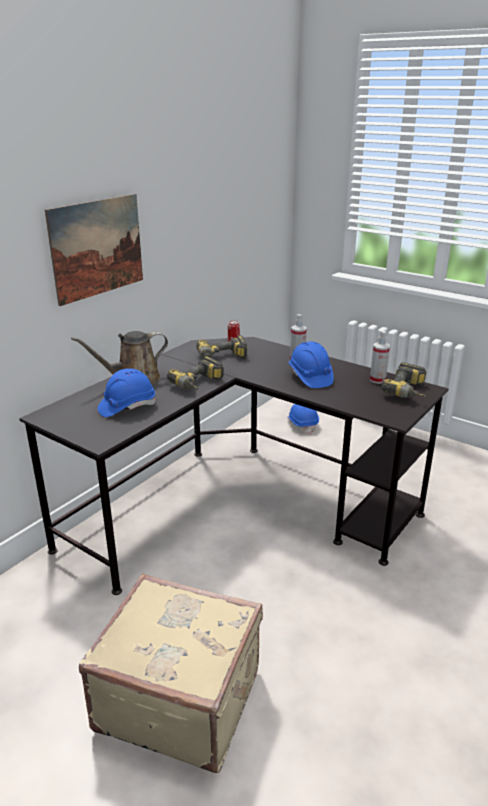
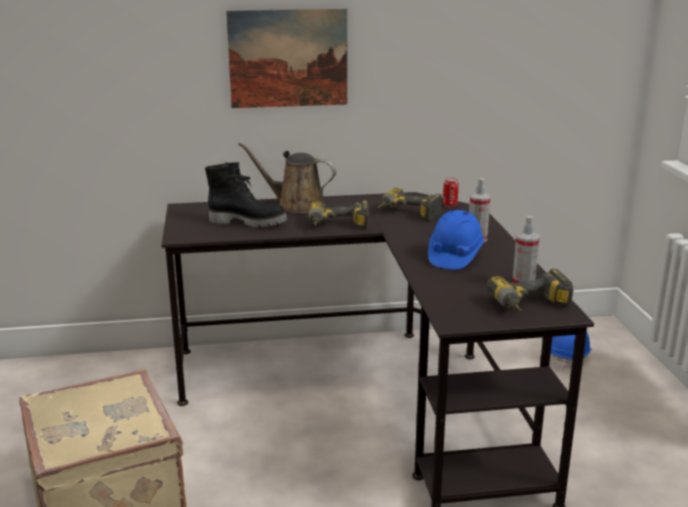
camera: 45 degrees right, 5 degrees down
blue hard hat [98,368,156,417] -> black boot [205,162,287,228]

